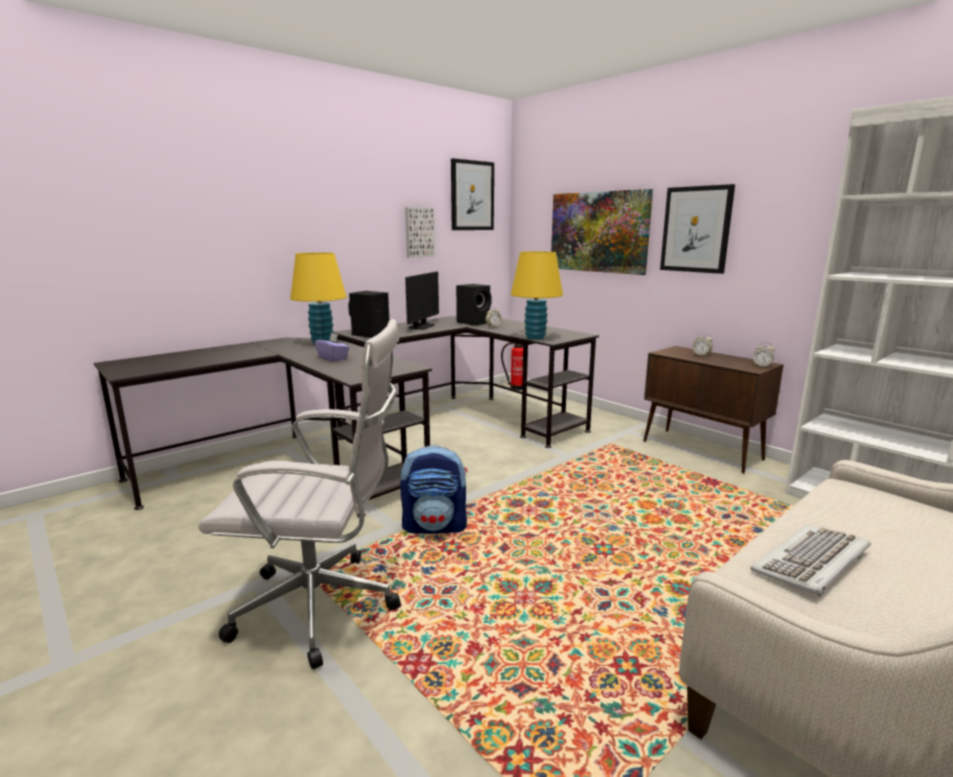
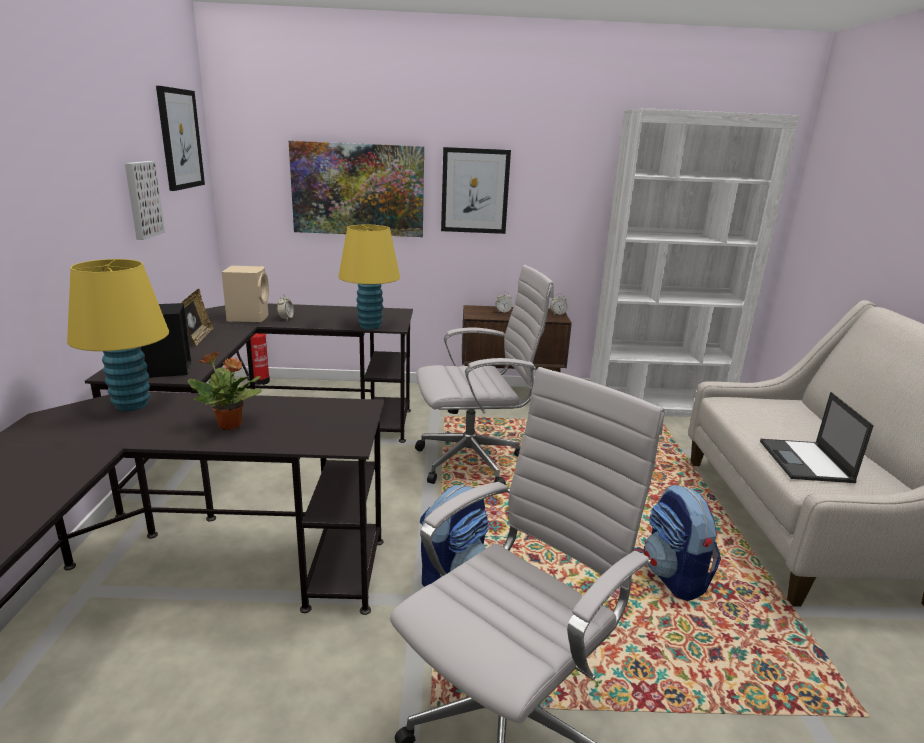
camera: 50 degrees left, 5 degrees up
purple tissue box [315,332,350,362] -> potted plant [188,351,262,430]
monitor [405,272,439,329] -> picture frame [181,289,214,346]
black speaker [456,284,491,326] -> beige speaker [221,266,269,322]
keyboard [750,525,871,597] -> laptop [760,392,874,483]
none -> white office chair [415,265,554,485]
none -> backpack [643,485,721,601]

